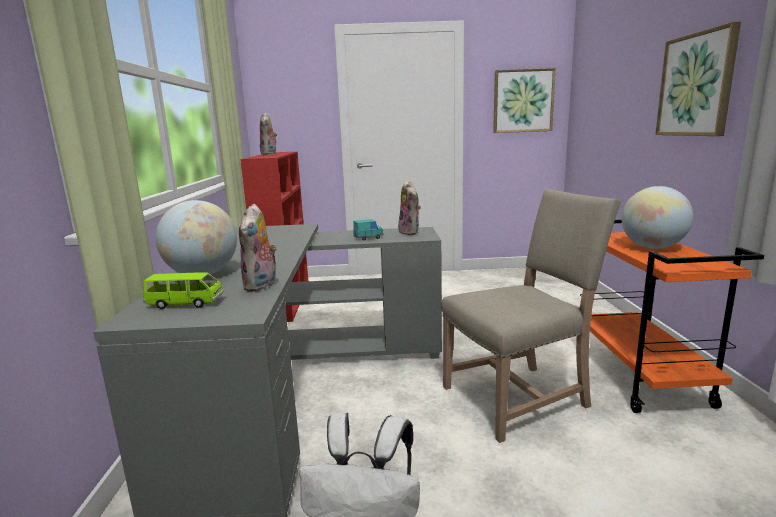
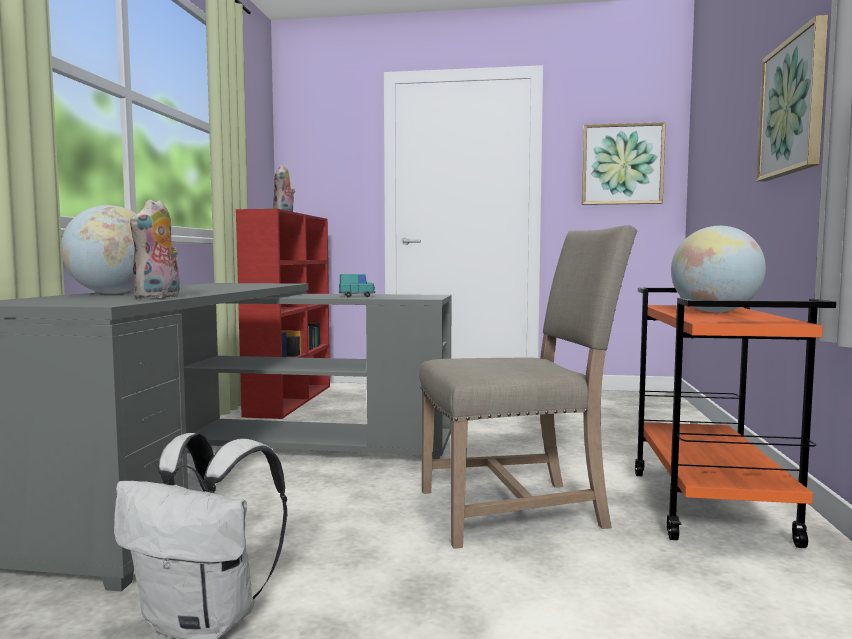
camera: 10 degrees right, 10 degrees down
green toy car [143,272,224,309] -> none
plush toy [398,180,421,235] -> none

